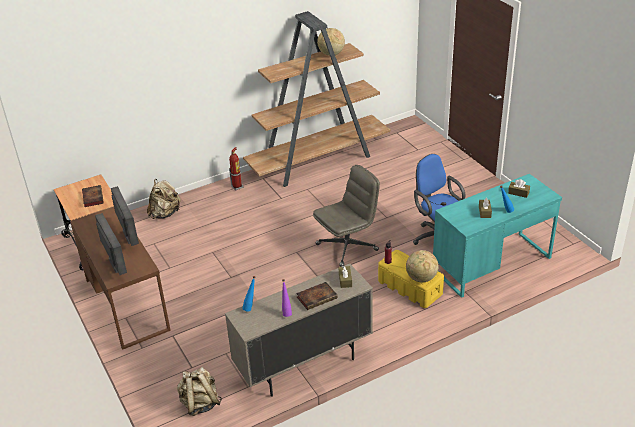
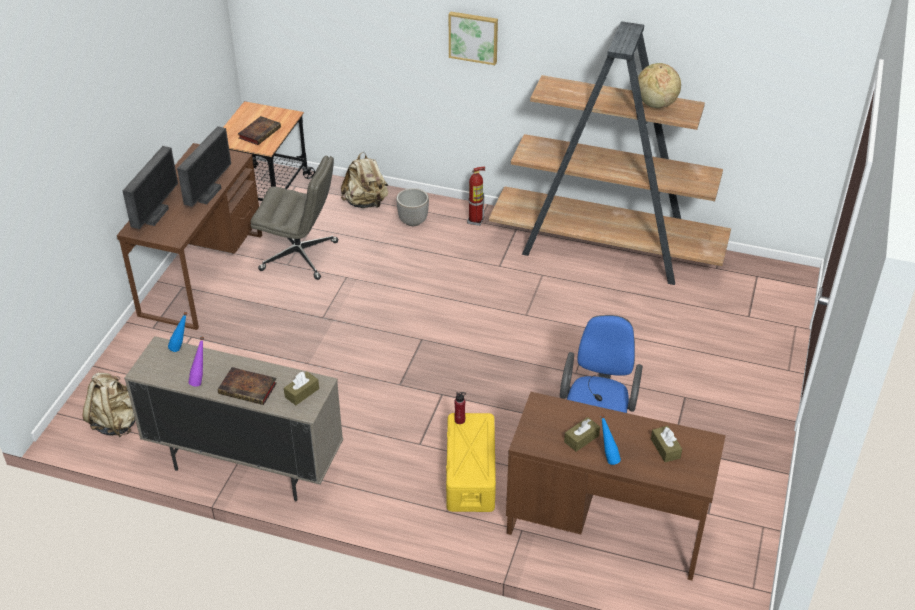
camera: 45 degrees right, 5 degrees up
grey office chair [313,165,380,267] -> grey office chair moved to [251,156,338,280]
globe [406,250,438,282] -> none
turquoise desk [433,174,562,298] -> brown desk [506,392,726,581]
none -> planter [396,188,429,226]
none -> picture [449,11,498,65]

